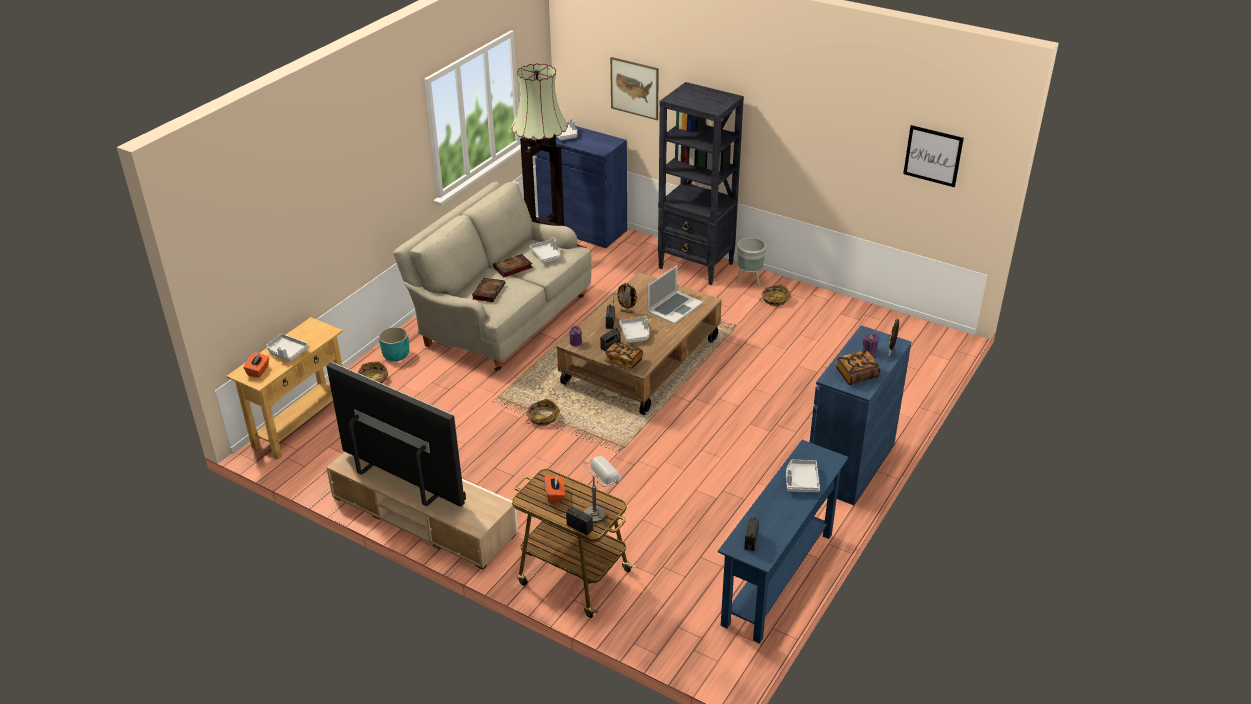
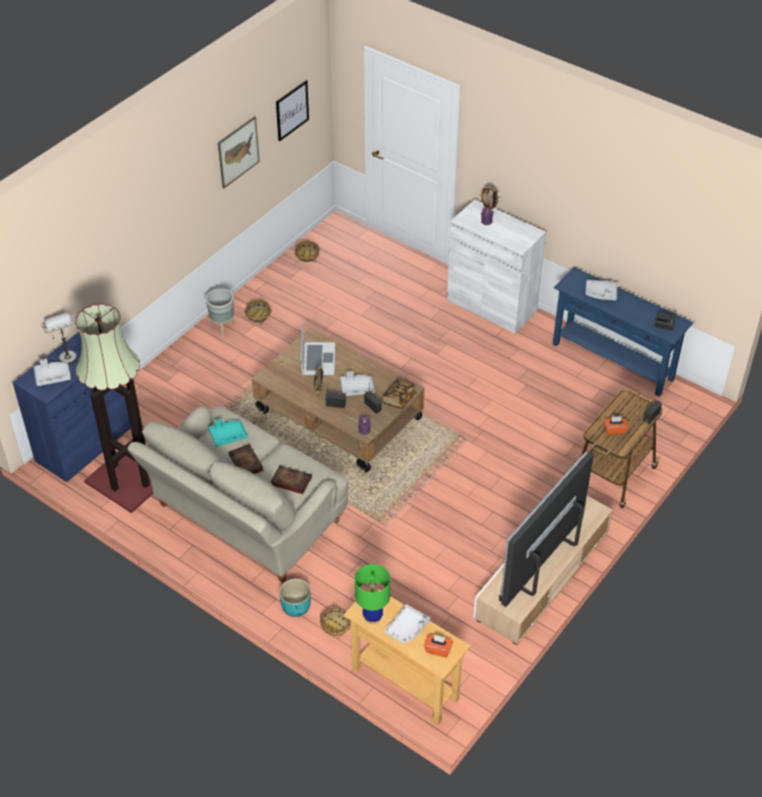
camera: 85 degrees left, 10 degrees up
basket [526,399,560,426] -> basket moved to [295,240,319,262]
grey tray [529,238,560,263] -> turquoise tray [208,419,248,447]
grey table lamp [583,456,622,523] -> grey table lamp moved to [42,313,77,364]
picture [610,57,659,120] -> picture moved to [218,116,260,189]
laptop [647,265,703,324] -> laptop turned 45 degrees clockwise [301,322,335,375]
black bookcase [658,82,744,285] -> none
blue cabinet [810,325,911,505] -> white cabinet [447,200,546,334]
book [835,350,881,385] -> none
none -> green table lamp [355,564,390,624]

